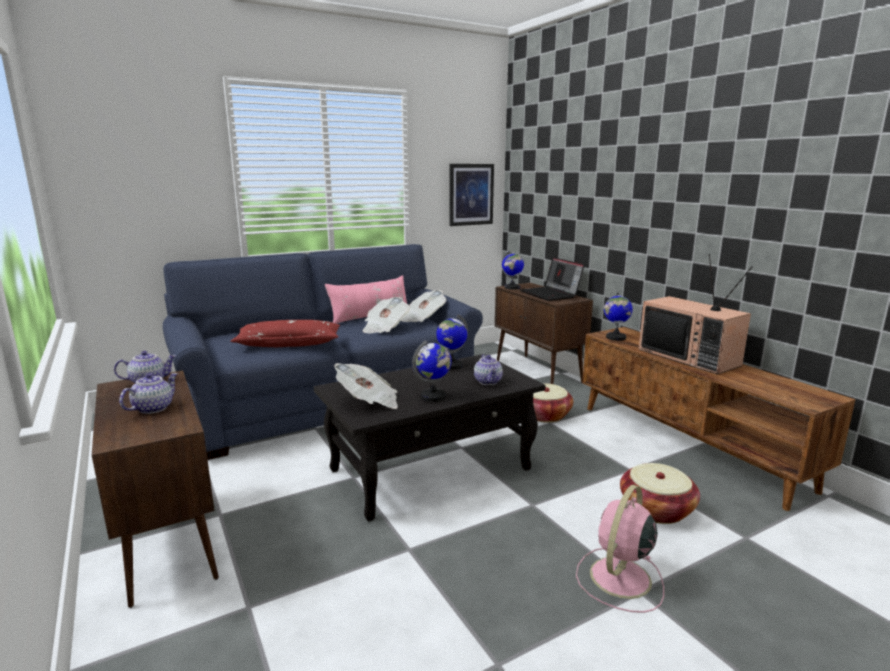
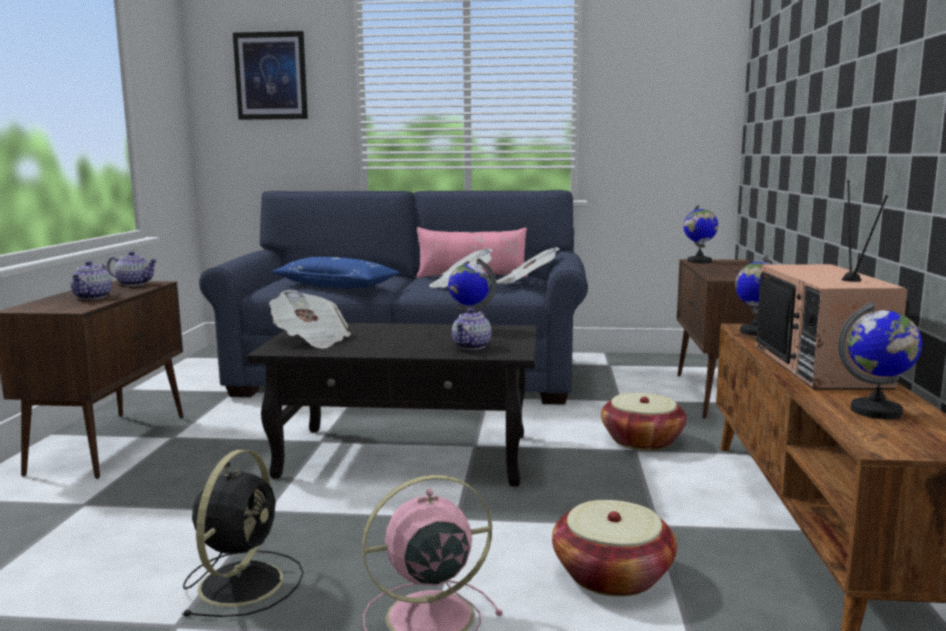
camera: 35 degrees right, 5 degrees down
teapot [119,373,178,414] -> teapot turned 120 degrees clockwise [70,261,112,299]
red pillow [230,320,340,347] -> blue pillow [271,257,400,288]
globe [412,340,452,402] -> globe moved to [838,302,922,419]
picture [449,164,494,226] -> picture moved to [233,31,308,120]
laptop [520,257,584,301] -> none
none -> black fan [182,450,304,617]

